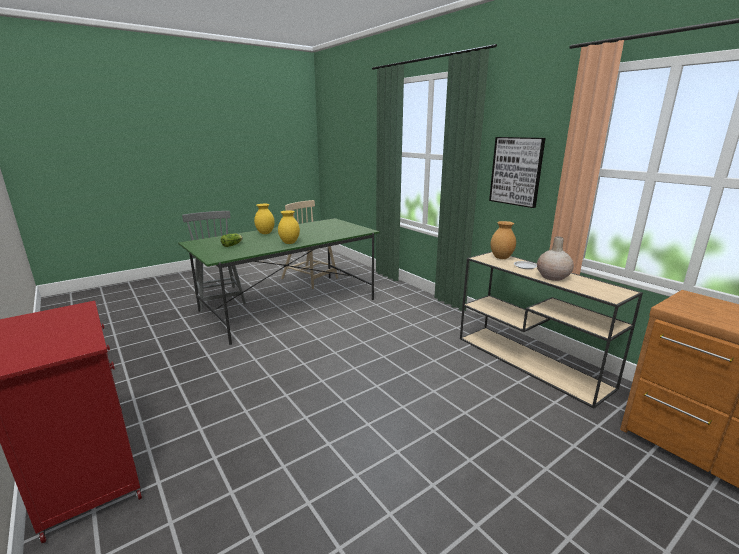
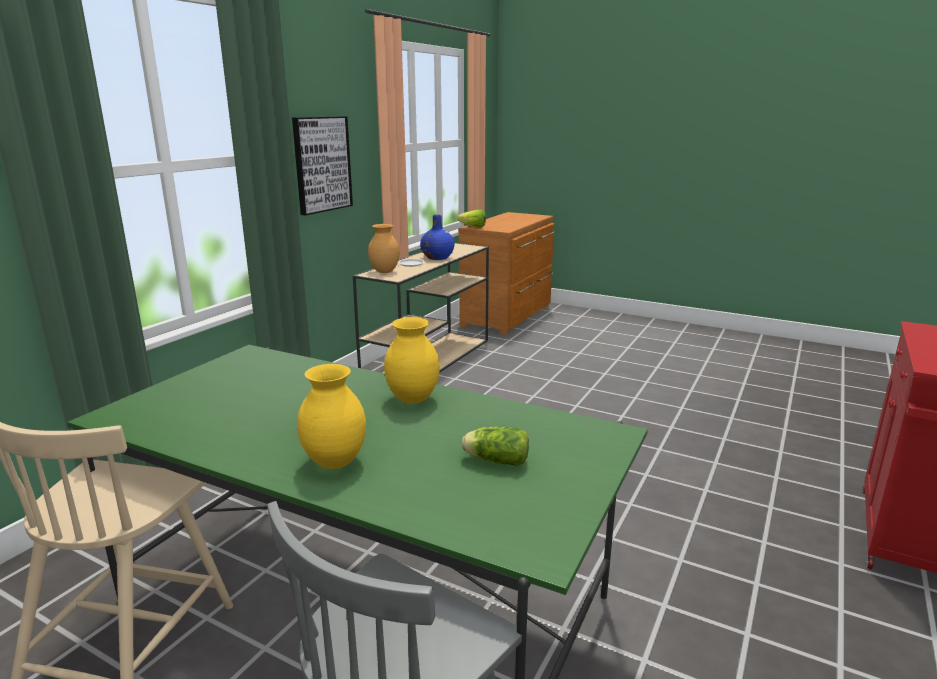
camera: 115 degrees left, 0 degrees up
beige vase [537,237,574,281] -> blue vase [420,215,454,260]
none -> lettuce [457,210,486,228]

